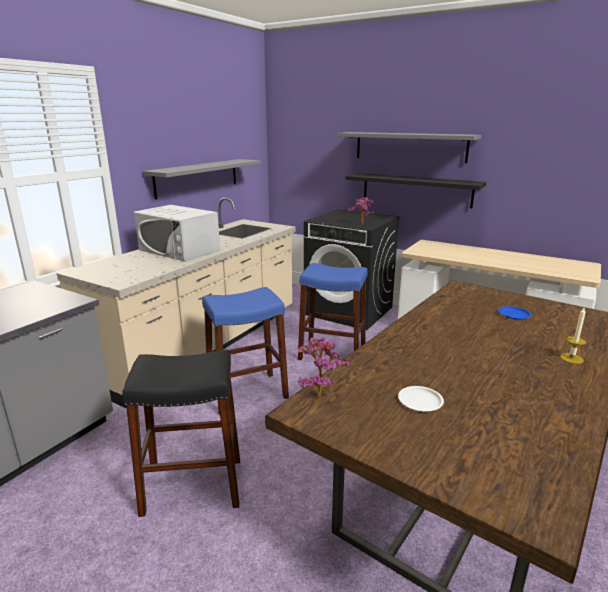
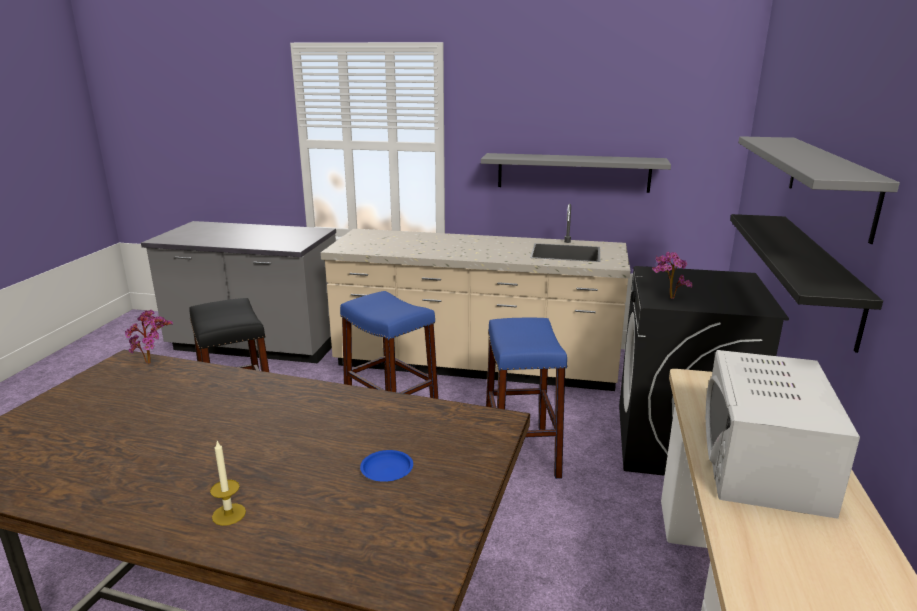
camera: 70 degrees right, 0 degrees up
white microwave [134,205,220,262] -> white microwave moved to [705,350,860,519]
white plate [398,386,444,411] -> none

